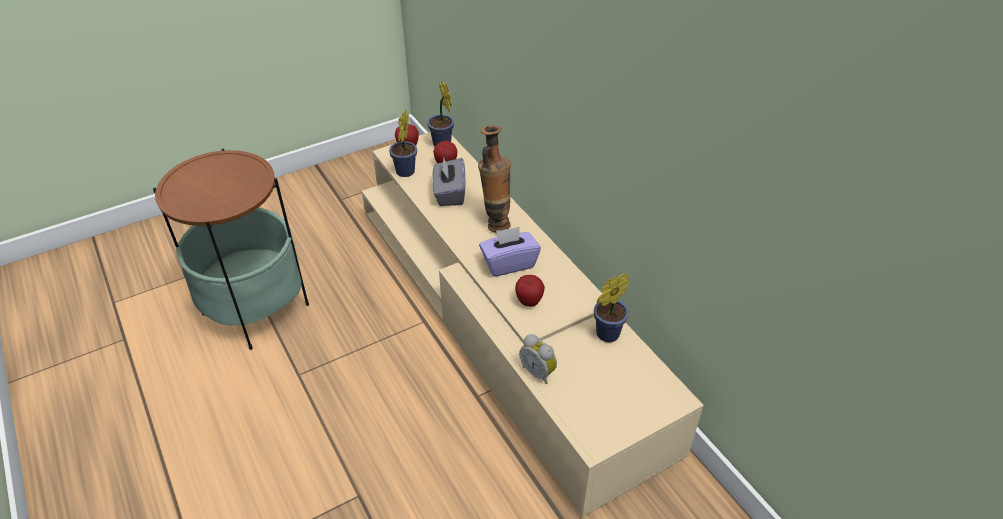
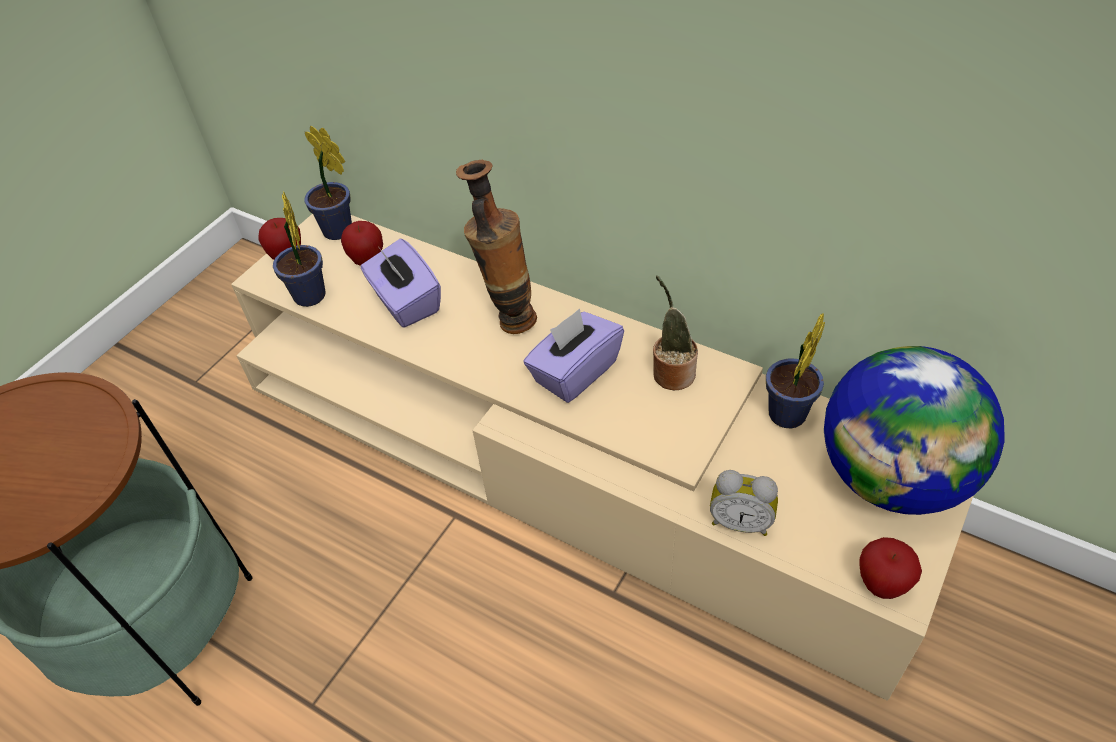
camera: 25 degrees left, 5 degrees up
grey tissue box [432,157,465,206] -> purple tissue box [361,239,441,328]
apple [515,275,545,307] -> apple moved to [860,537,922,599]
none -> potted plant [653,275,698,390]
none -> globe [824,346,1004,515]

